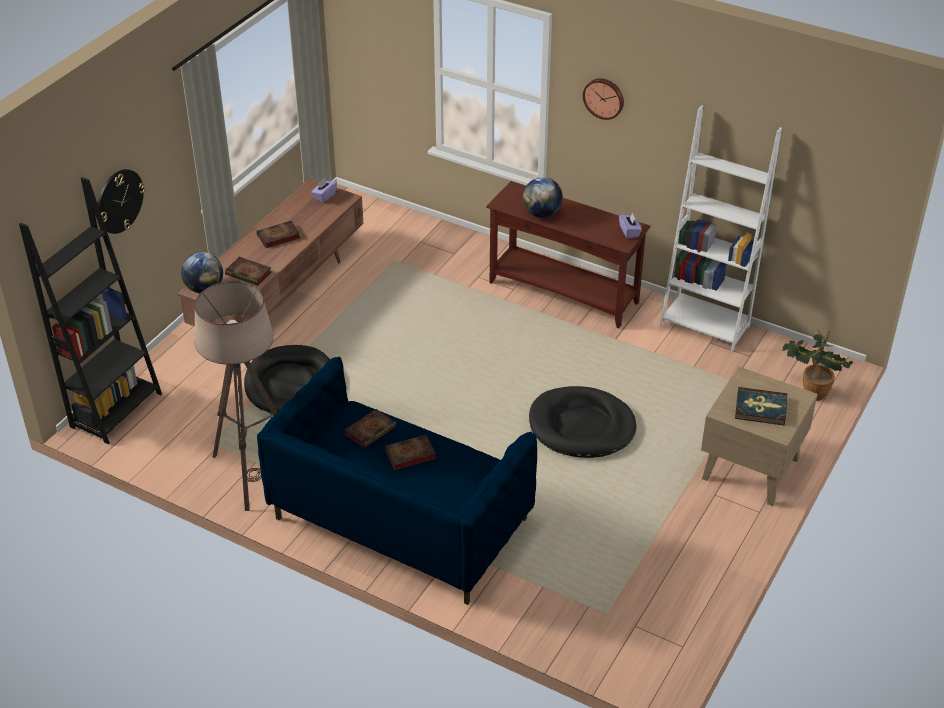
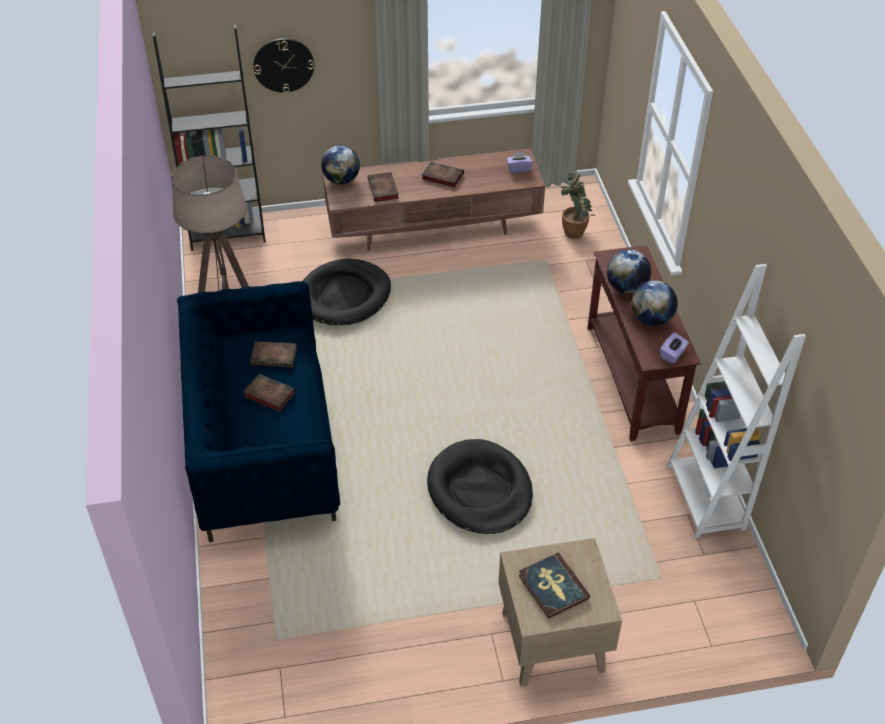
camera: 50 degrees right, 5 degrees up
wall clock [583,78,624,120] -> none
potted plant [782,329,853,401] -> potted plant moved to [560,170,595,239]
none -> globe [632,281,678,326]

